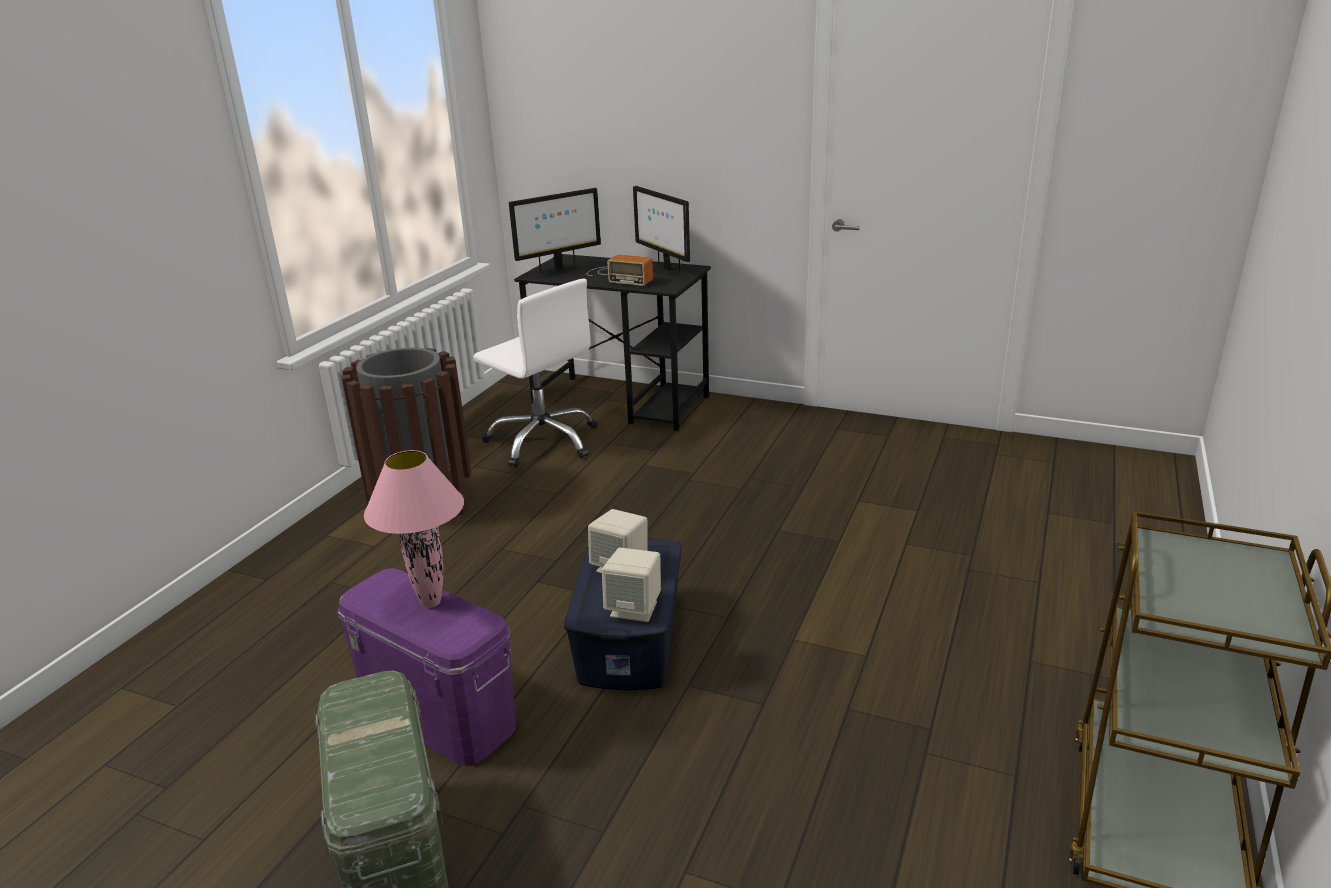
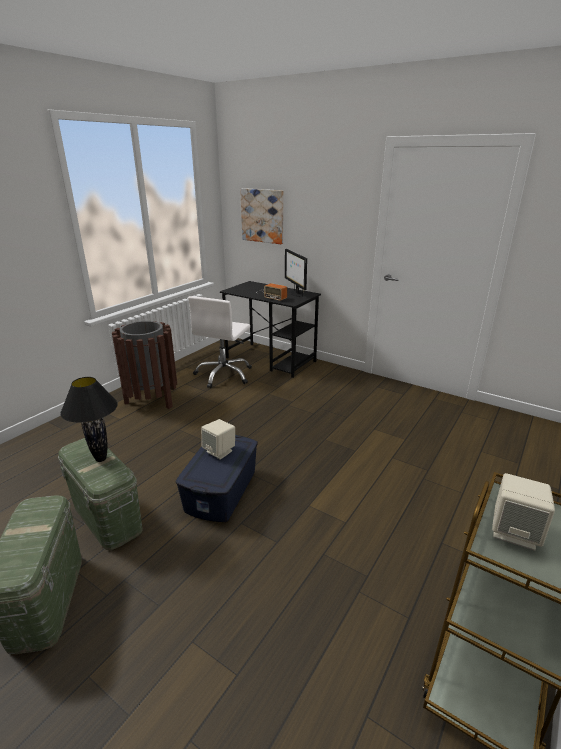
camera: 10 degrees right, 0 degrees up
purple storage box [338,568,516,766] -> green storage box [58,438,143,550]
pink table lamp [364,450,464,608] -> black table lamp [60,377,118,462]
white office chair [473,279,598,468] -> white office chair turned 60 degrees clockwise [188,296,252,388]
monitor [509,188,601,275] -> none
beige speaker [602,547,661,622] -> beige speaker moved to [492,473,555,550]
none -> picture [240,188,283,244]

